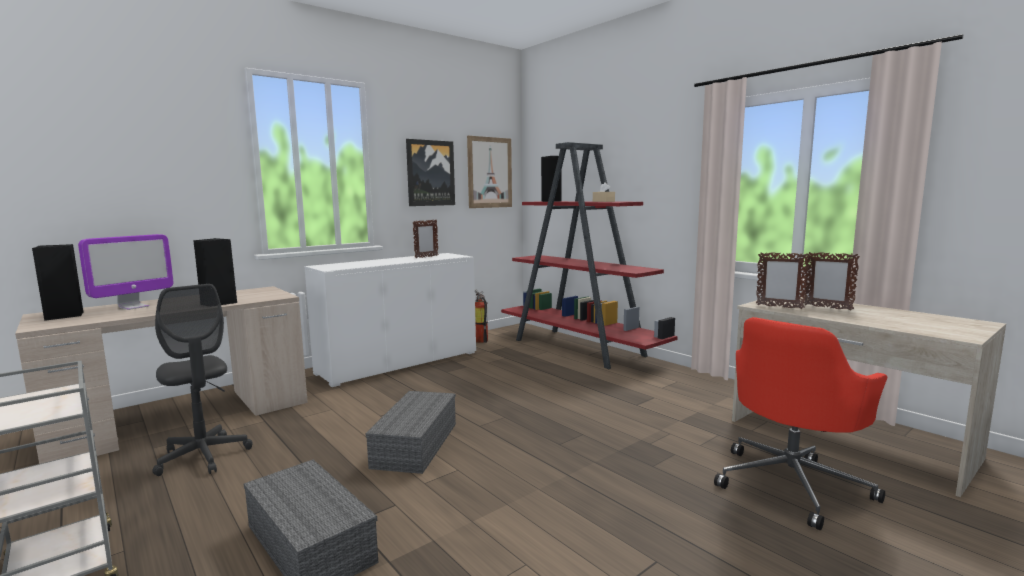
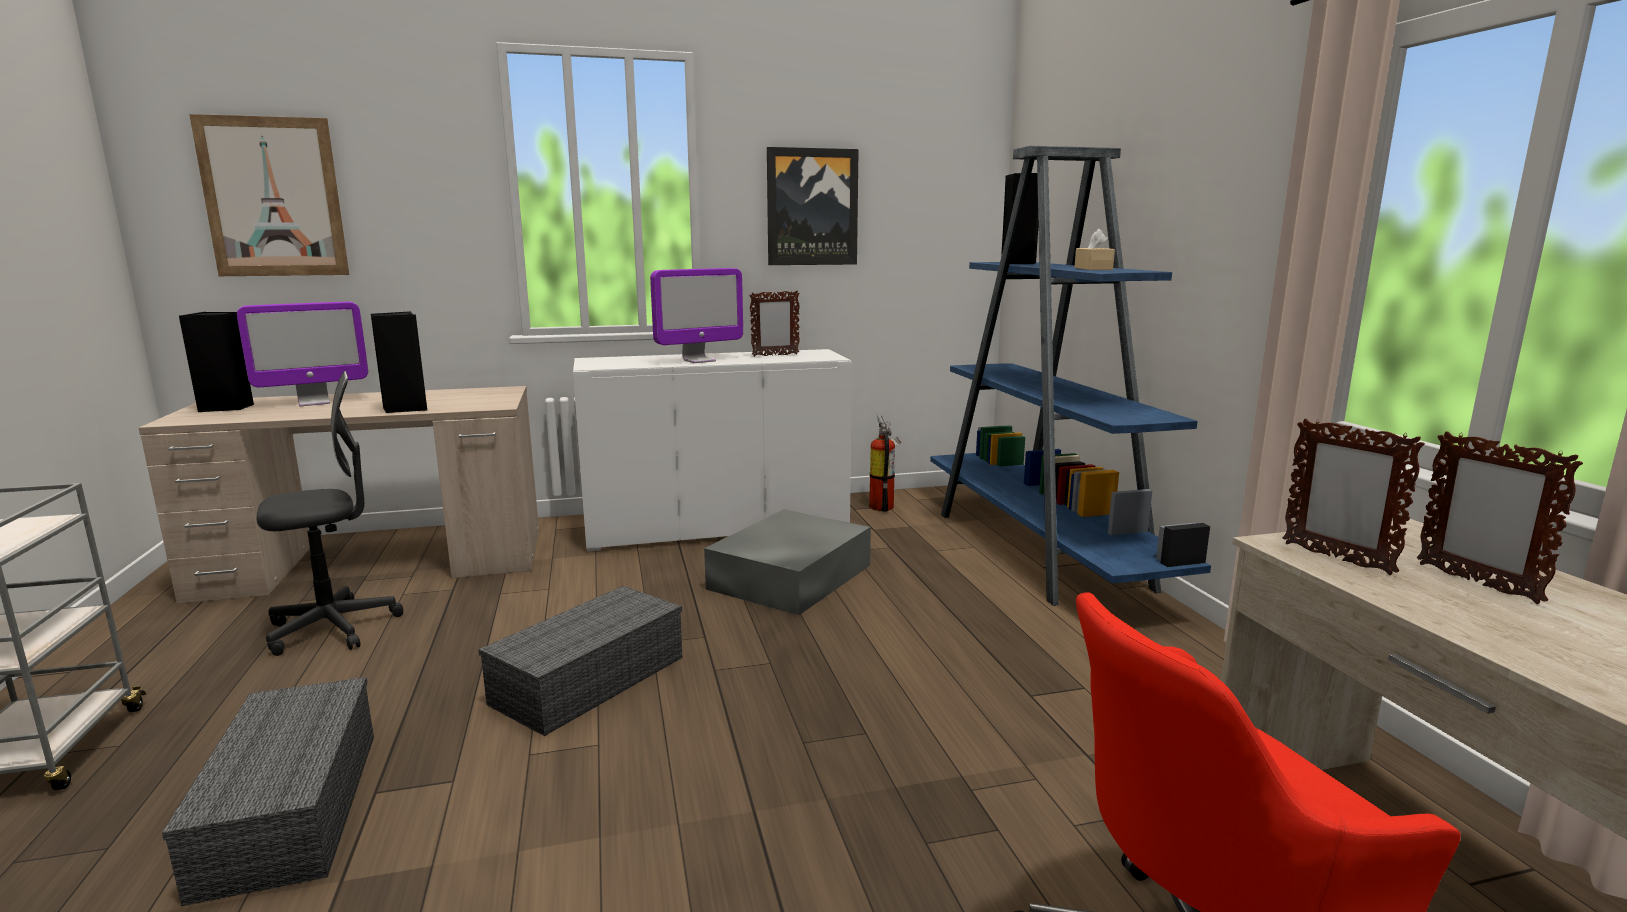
camera: 25 degrees right, 5 degrees up
grey office chair [152,284,253,476] -> grey office chair turned 105 degrees counterclockwise [257,371,403,656]
picture [467,136,512,208] -> picture moved to [189,114,349,276]
red bookcase [501,142,678,369] -> blue bookcase [930,146,1211,606]
none -> monitor [650,268,743,363]
none -> grey storage box [704,509,871,615]

